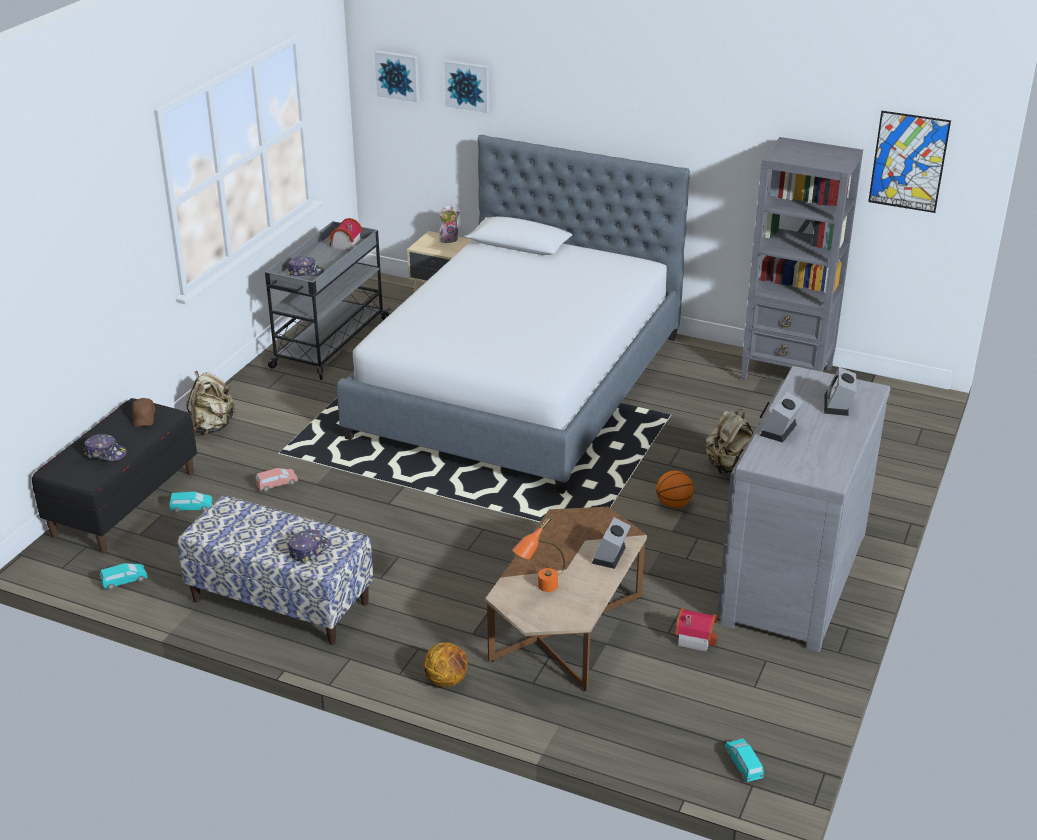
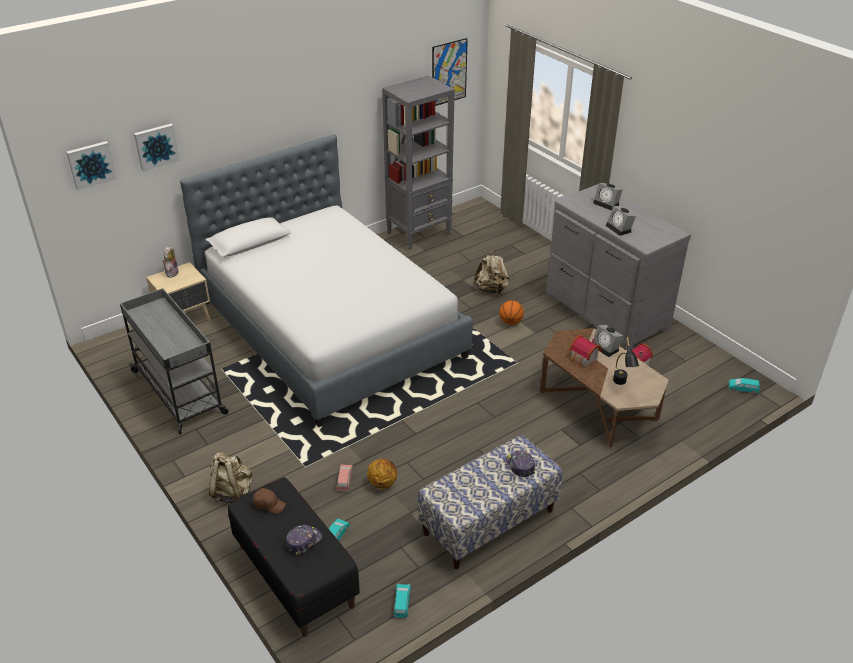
camera: 60 degrees left, 5 degrees up
cap [288,256,324,276] -> none
toy house [329,218,363,251] -> toy house moved to [569,335,602,367]
basketball [424,642,468,687] -> basketball moved to [367,458,397,489]
orange table lamp [512,516,565,592] -> black table lamp [613,337,639,385]

